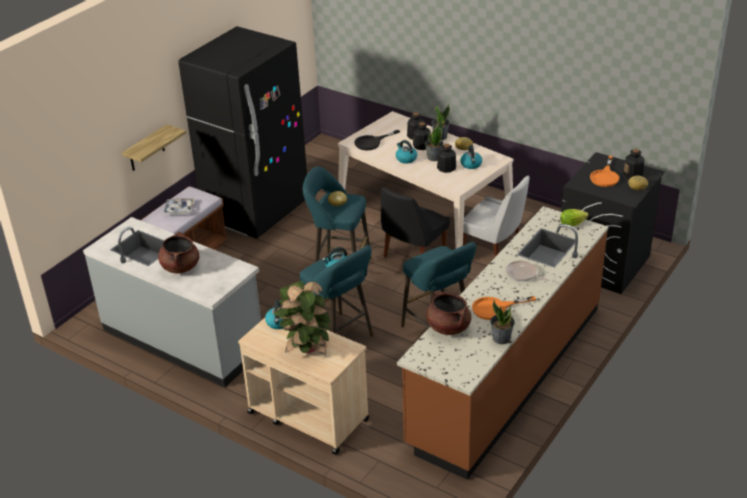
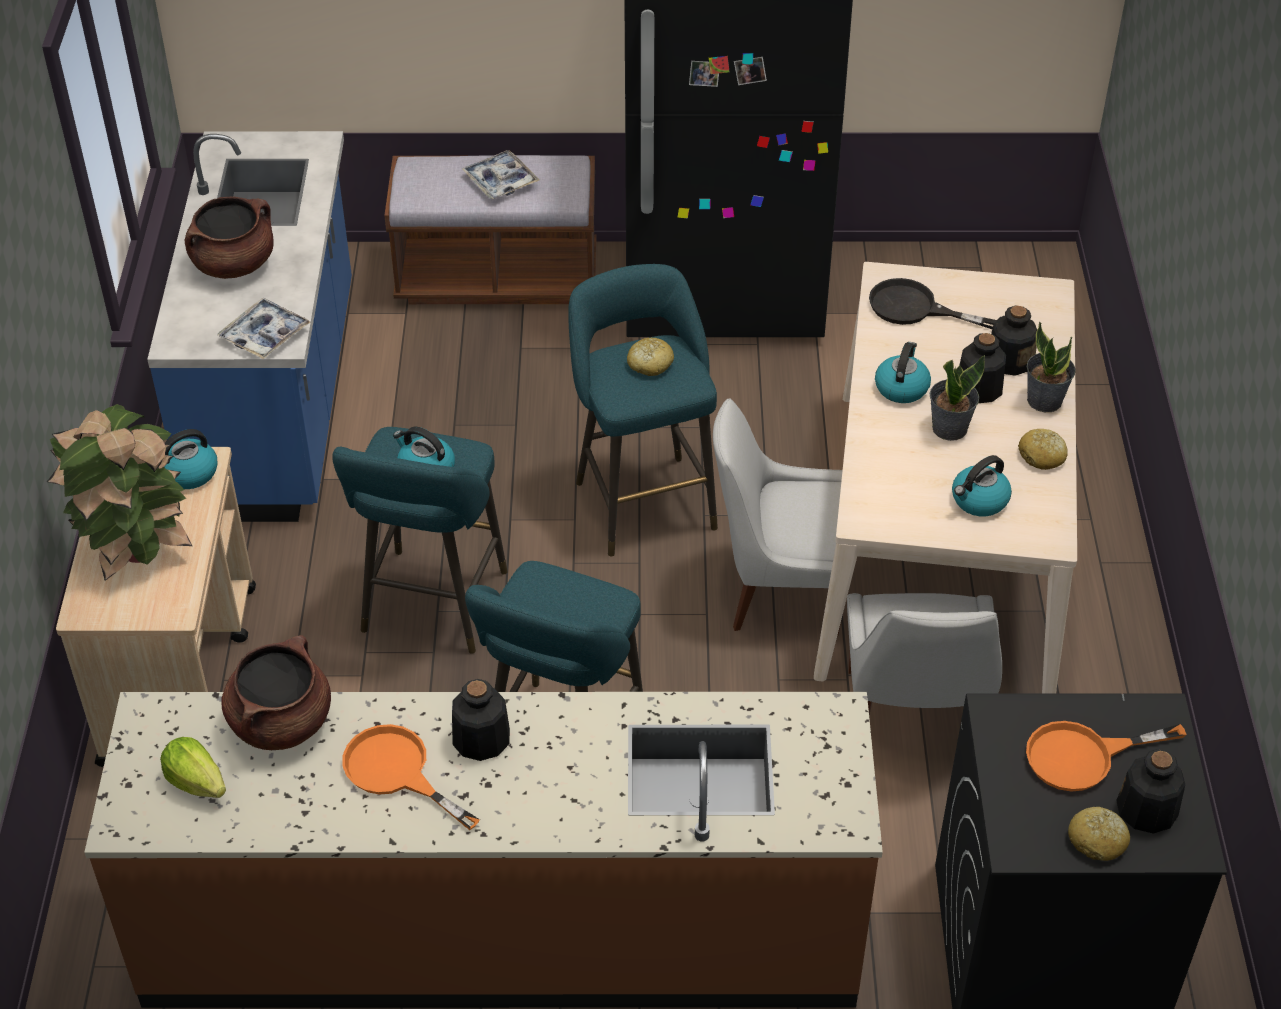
camera: 55 degrees right, 10 degrees up
grey counter [83,217,261,387] -> blue counter [147,131,352,522]
shelf [122,124,186,171] -> none
black chair [381,187,450,258] -> white chair [713,398,843,636]
bottle [437,144,456,173] -> bottle moved to [452,679,510,761]
potted plant [490,299,515,344] -> none
frying pan [506,261,549,281] -> none
lettuce [560,209,589,227] -> lettuce moved to [160,737,226,798]
none -> tray [218,298,310,359]

